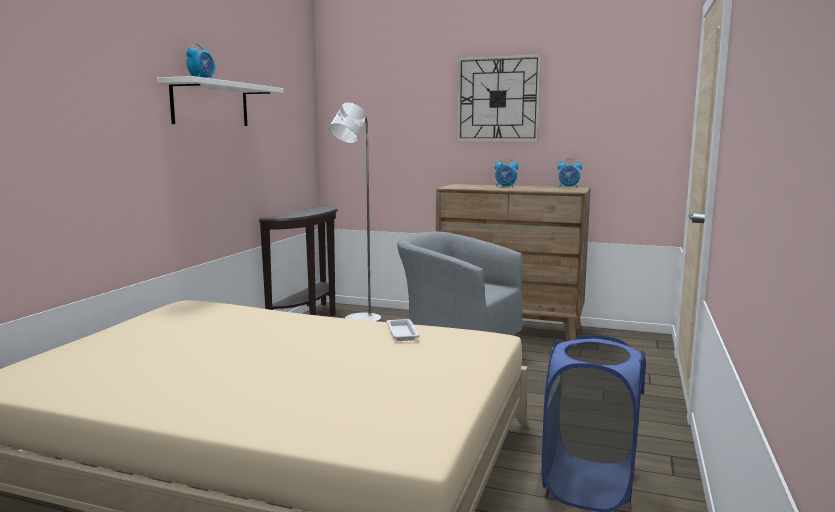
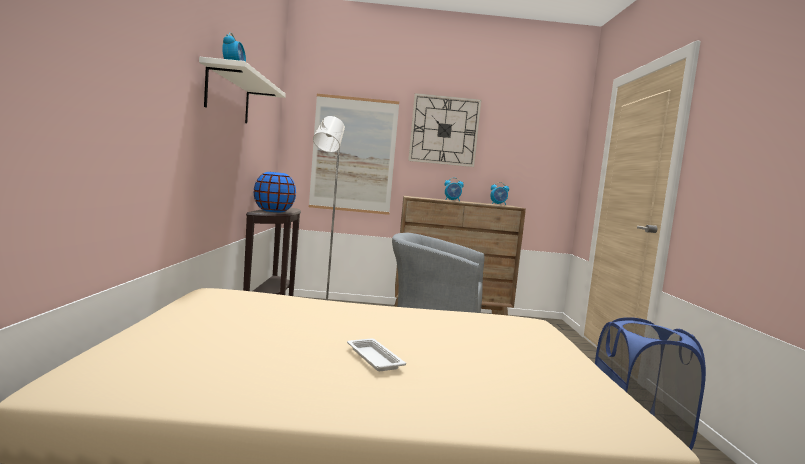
camera: 20 degrees left, 5 degrees down
white tray [387,319,420,341] -> white tray moved to [347,338,406,371]
none -> blue vase [253,172,296,212]
none -> picture [309,94,399,215]

